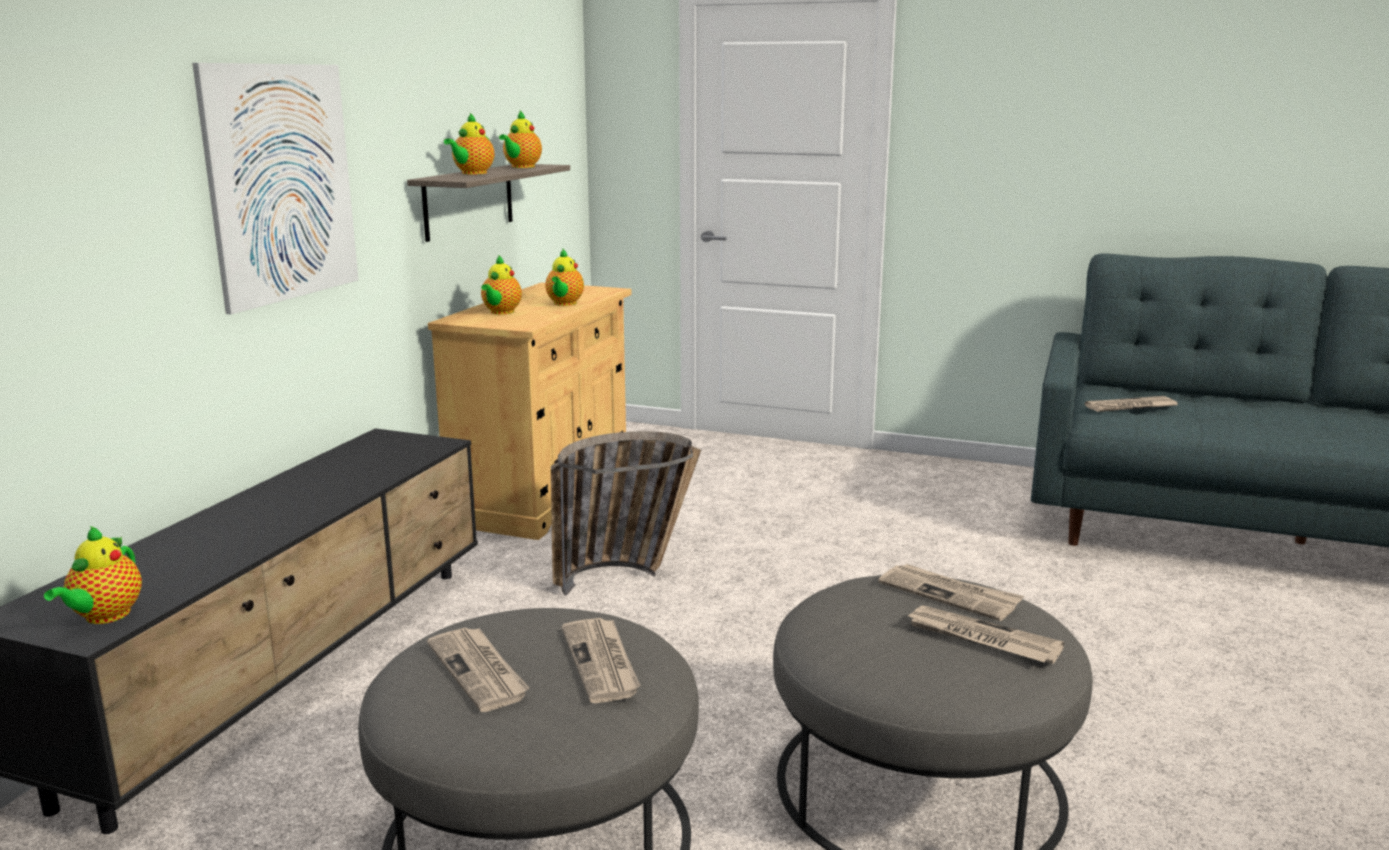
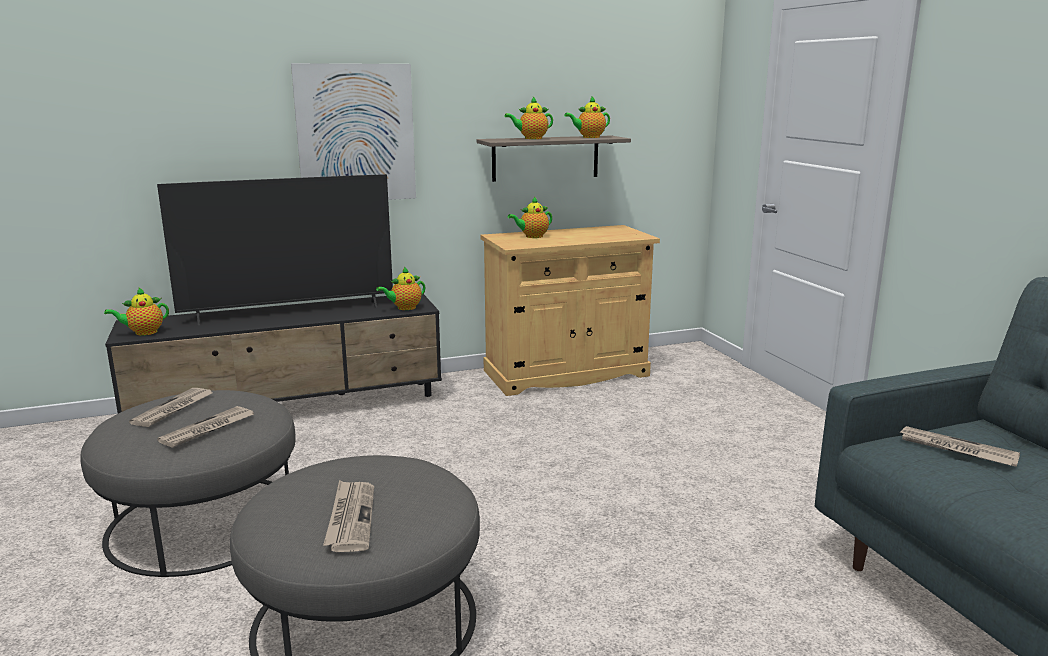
camera: 50 degrees right, 0 degrees up
teapot [545,249,584,306] -> teapot moved to [376,267,425,310]
basket [551,431,701,596] -> none
newspaper [878,564,1024,621] -> none
none -> television [157,174,393,325]

